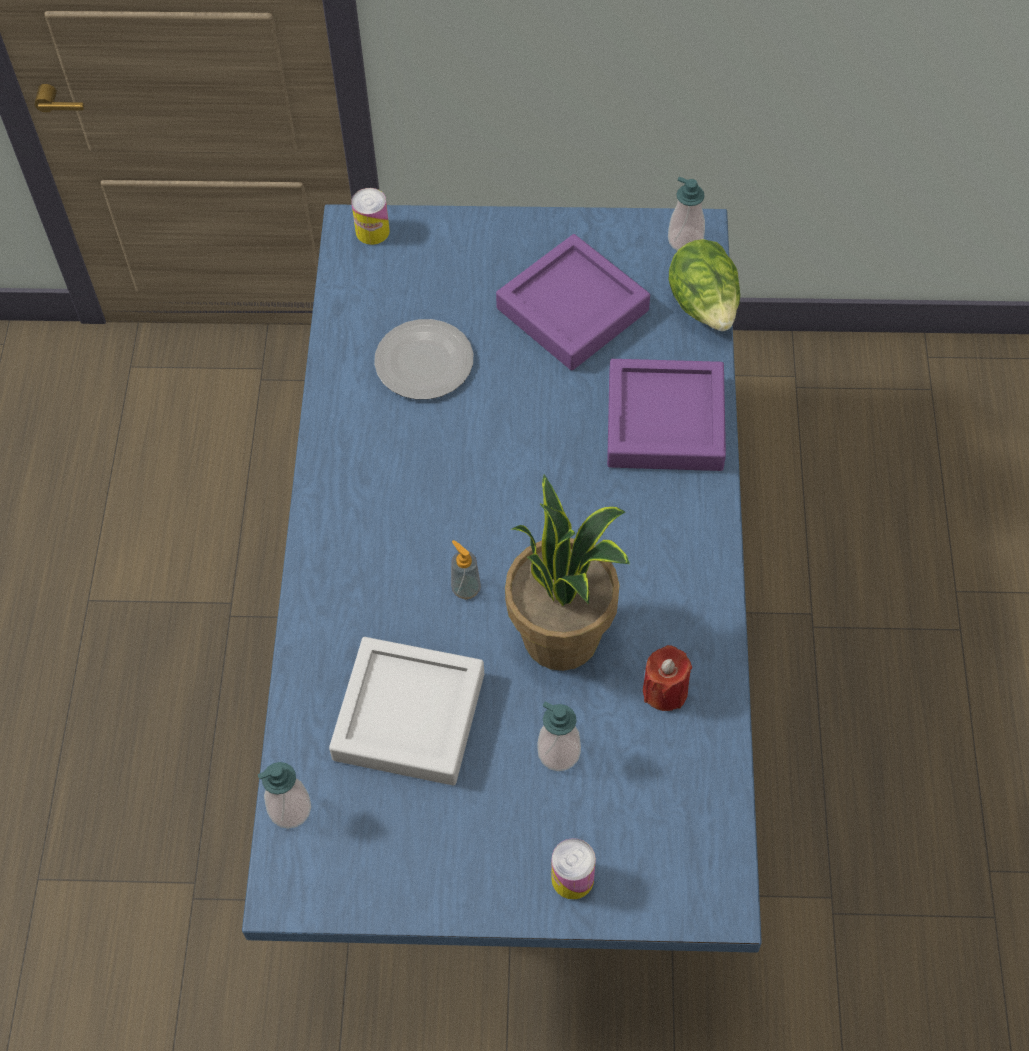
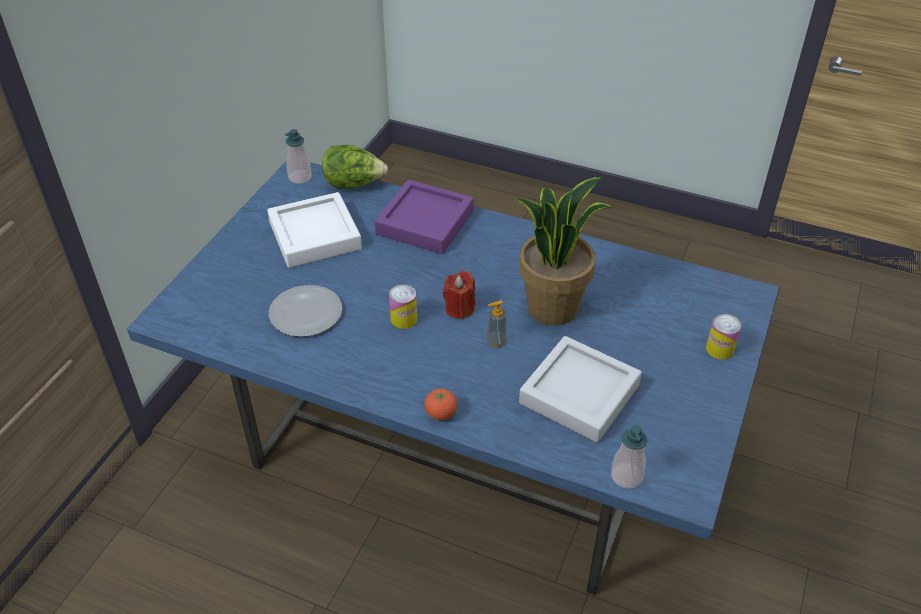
camera: 70 degrees left, 15 degrees down
can [351,188,390,245] -> can moved to [389,285,417,329]
purple tray [496,234,650,370] -> white tray [267,192,362,268]
soap dispenser [538,702,581,771] -> none
red candle [643,645,692,711] -> red candle moved to [443,271,475,319]
none -> tomato [425,389,457,420]

